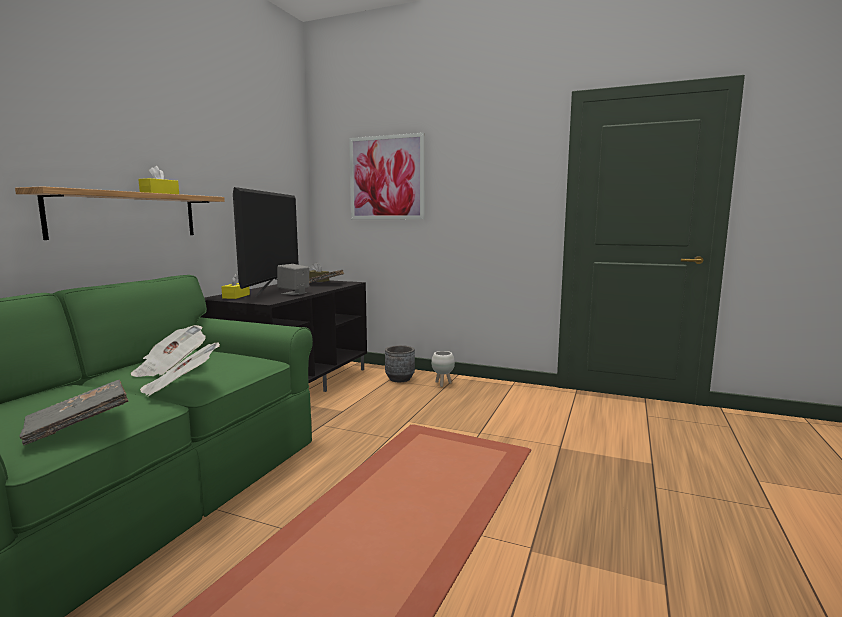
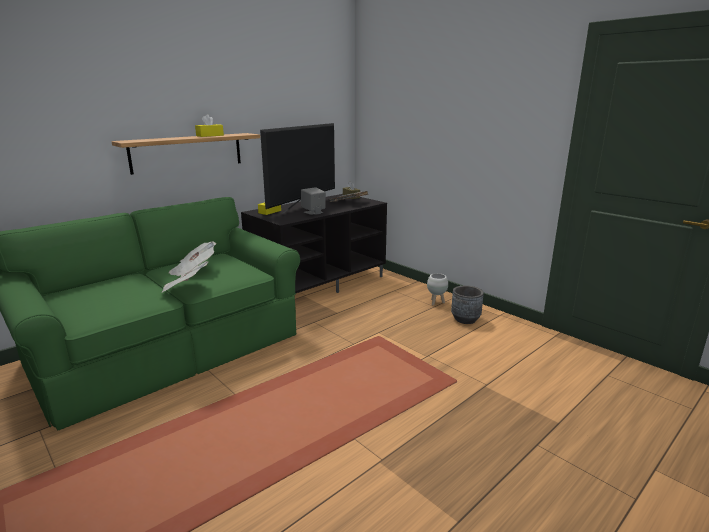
camera: 25 degrees right, 10 degrees up
grey book [19,380,129,445] -> none
picture [349,133,424,219] -> none
grey planter [385,345,415,382] -> grey planter moved to [451,286,484,324]

